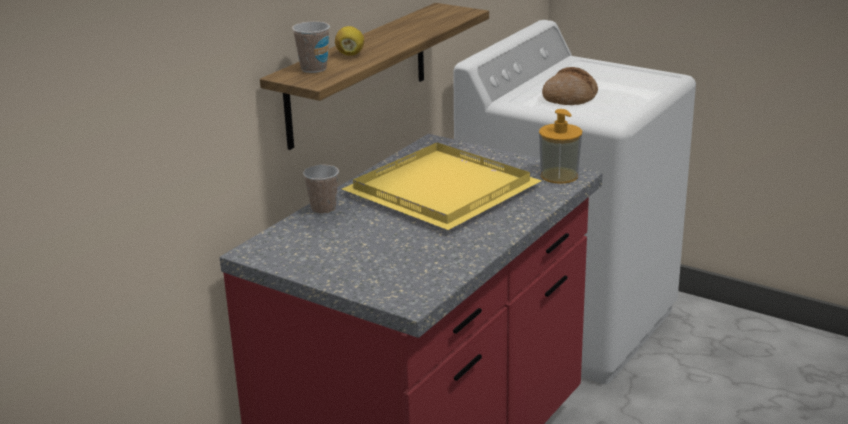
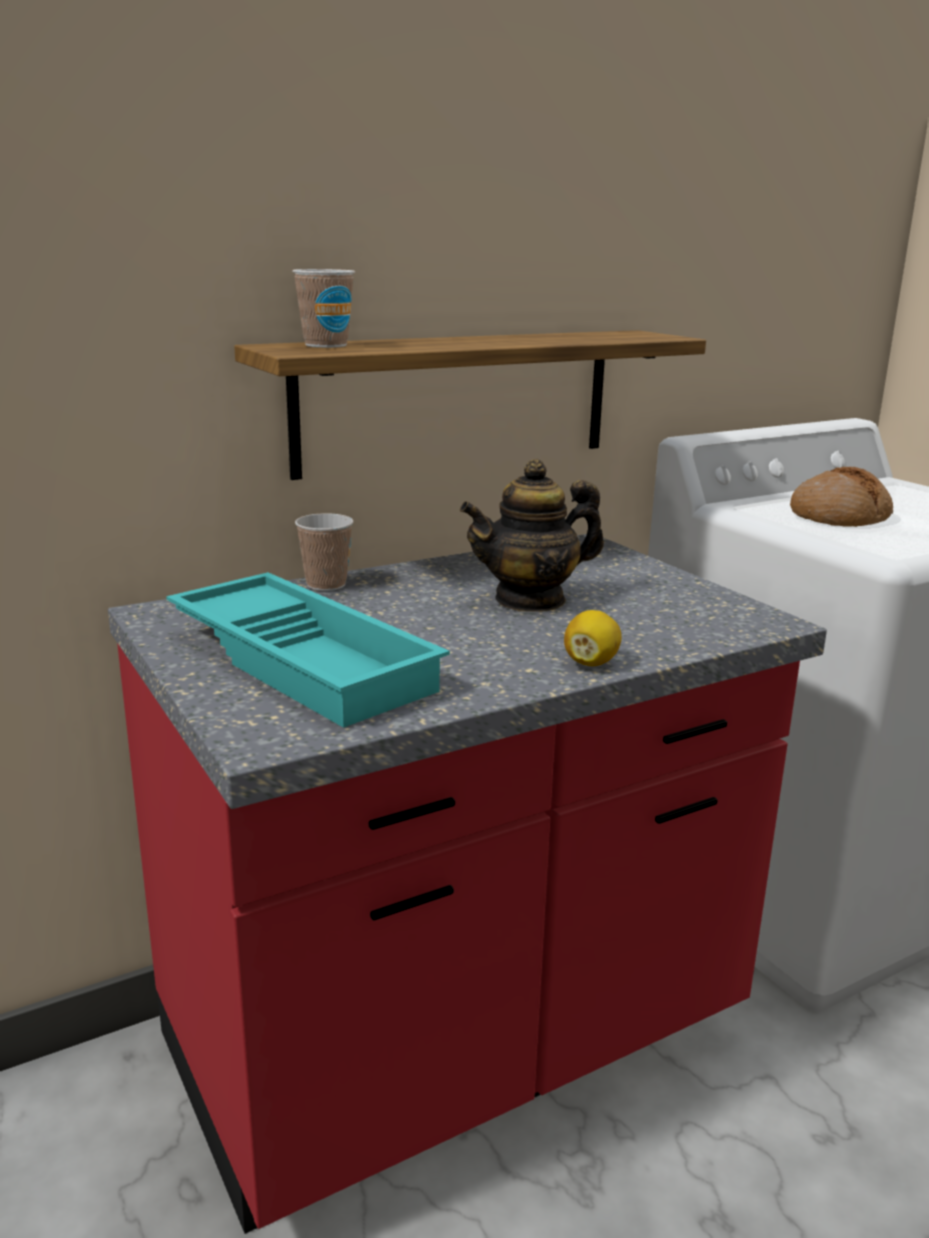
camera: 25 degrees right, 5 degrees down
lemon [335,26,364,56] -> lemon moved to [564,610,622,666]
yellow tray [342,143,542,230] -> teapot [460,459,604,612]
soap dispenser [539,109,582,184] -> none
none -> turquoise tray [166,572,450,728]

